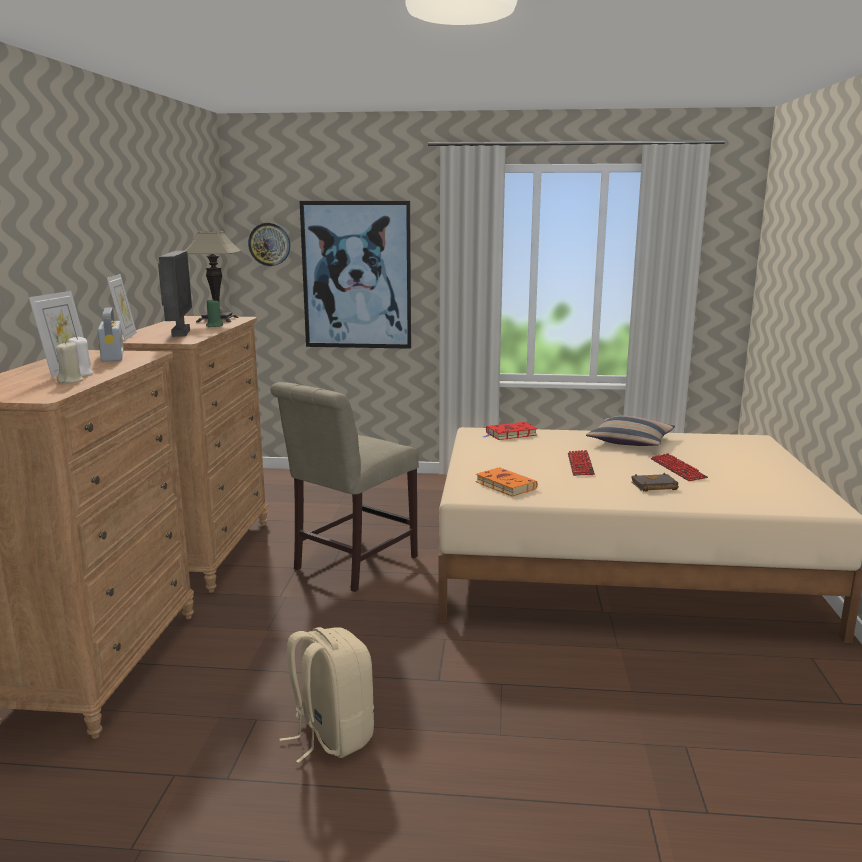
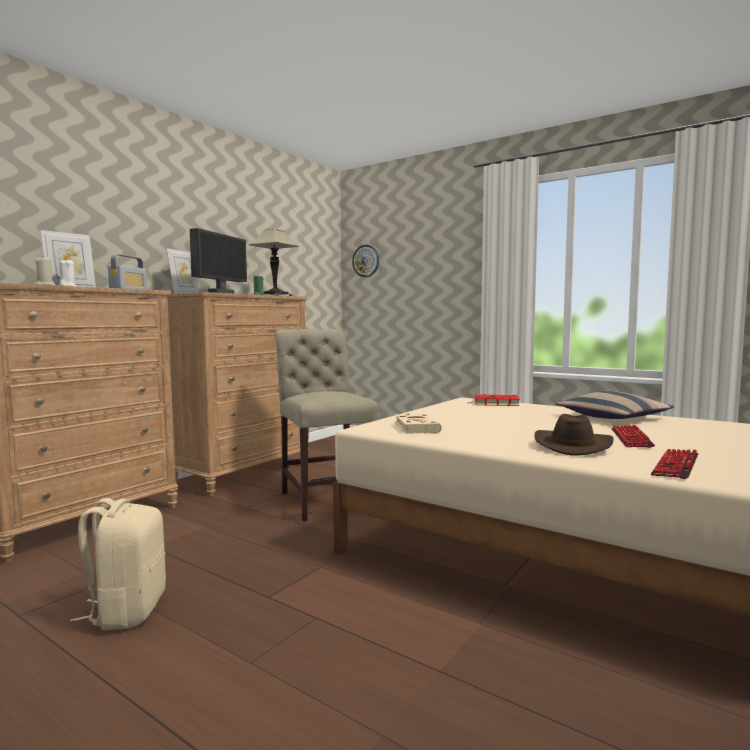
camera: 30 degrees right, 10 degrees down
beige chair [270,382,419,592] -> beige chair turned 90 degrees clockwise [275,329,379,522]
picture [300,201,411,349] -> none
orange book [476,467,538,497] -> beige book [395,413,442,434]
keyboard [568,450,595,476] -> keyboard moved to [651,449,698,479]
black book [631,473,679,492] -> brown hat [535,414,614,456]

